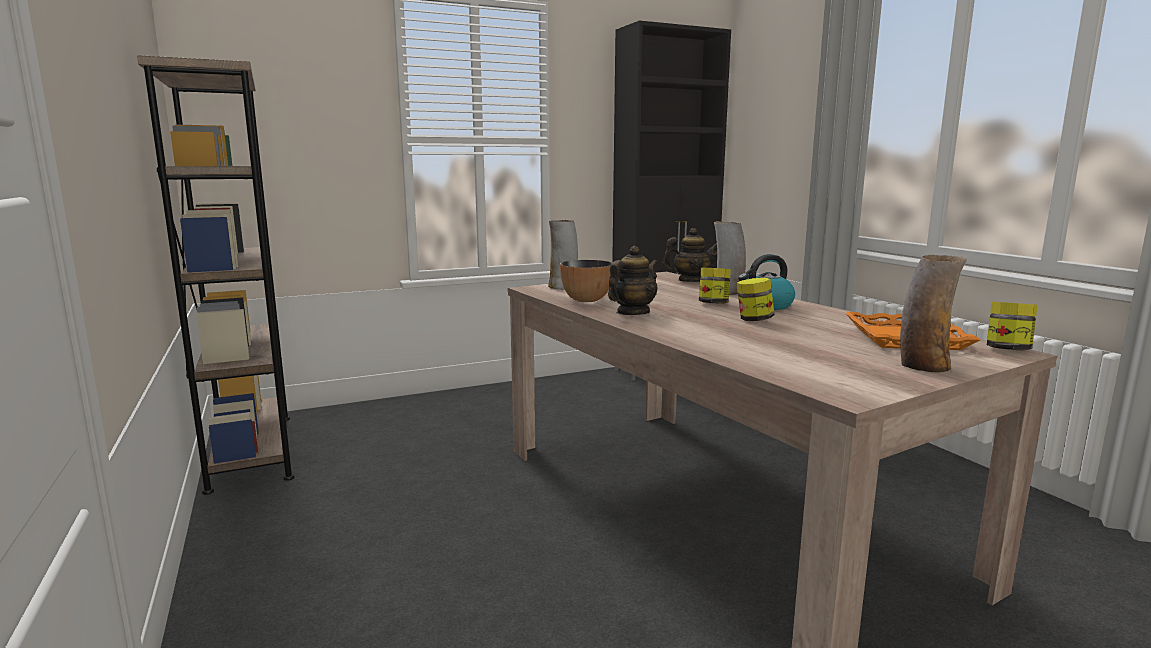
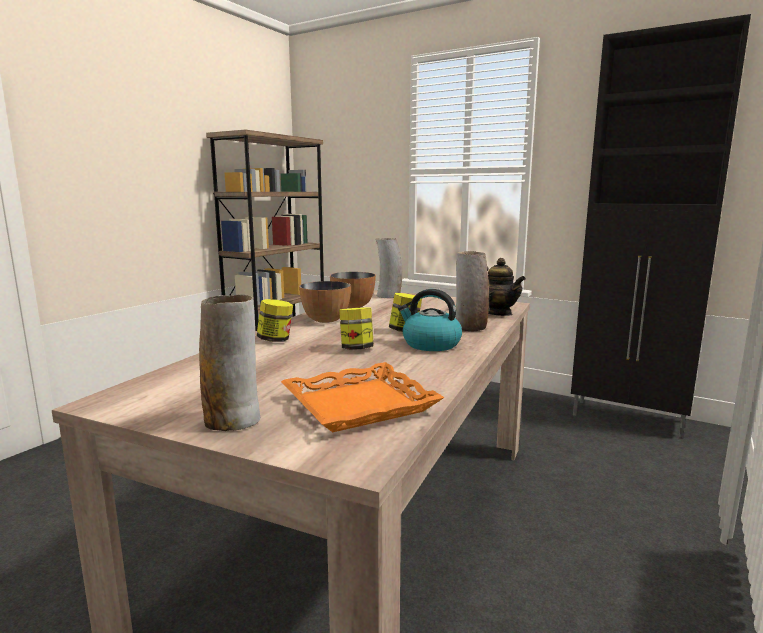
camera: 55 degrees right, 0 degrees up
teapot [608,246,658,315] -> bowl [299,281,351,323]
jar [987,302,1037,351] -> jar moved to [257,299,293,342]

